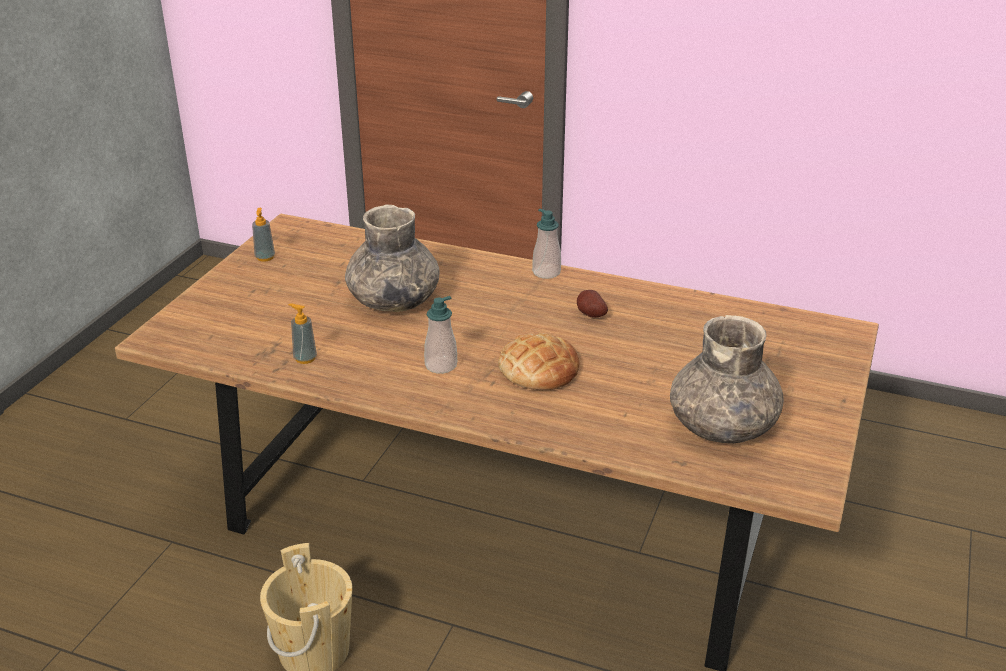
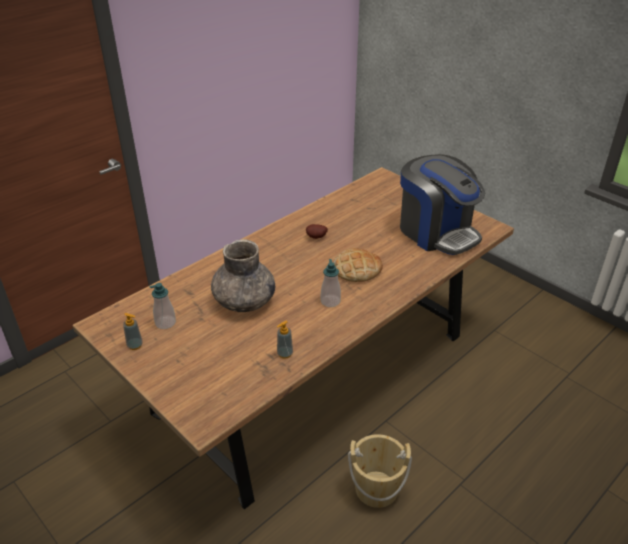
camera: 65 degrees left, 5 degrees up
soap dispenser [532,208,561,279] -> soap dispenser moved to [150,283,176,329]
grey vase [670,315,784,443] -> coffee machine [400,154,485,255]

